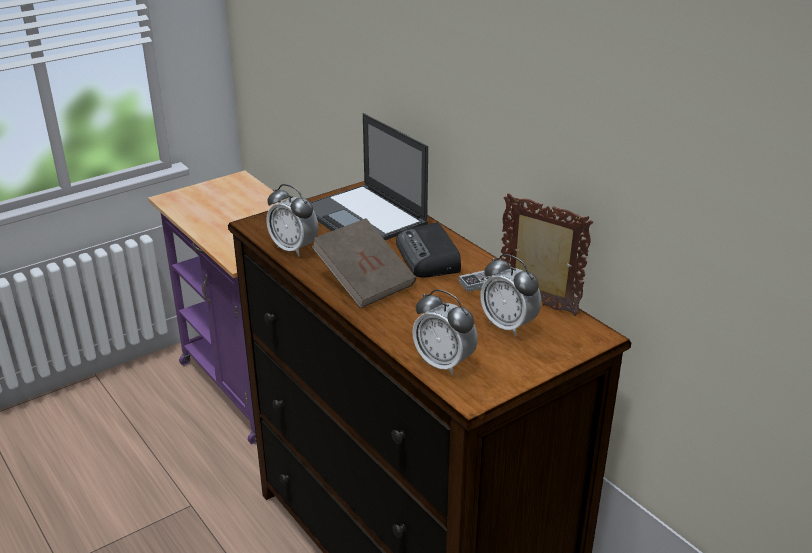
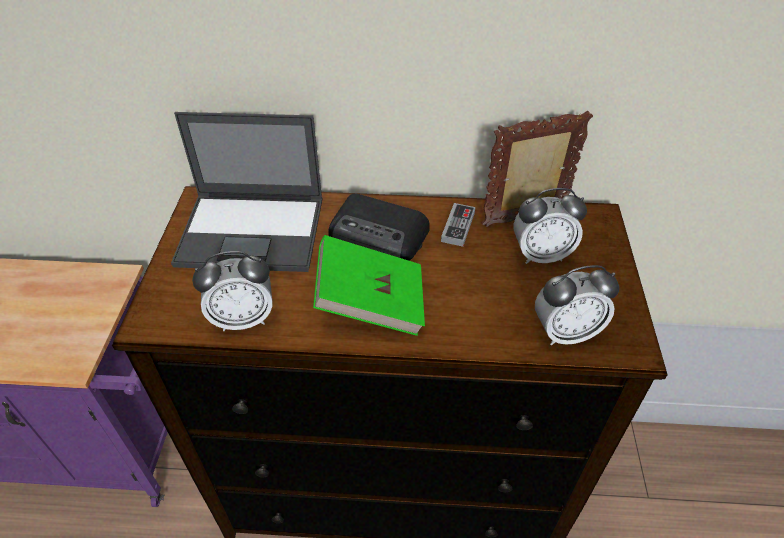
camera: 50 degrees left, 15 degrees up
brown book [311,218,416,308] -> green book [313,235,425,336]

